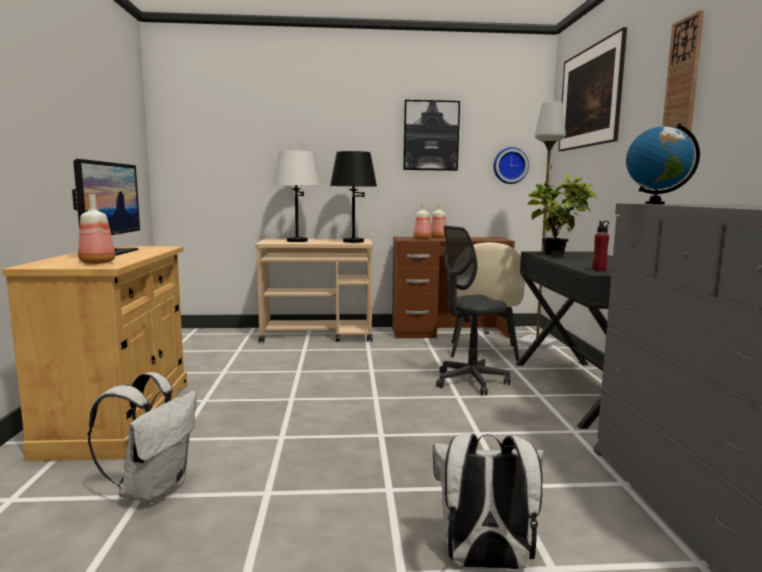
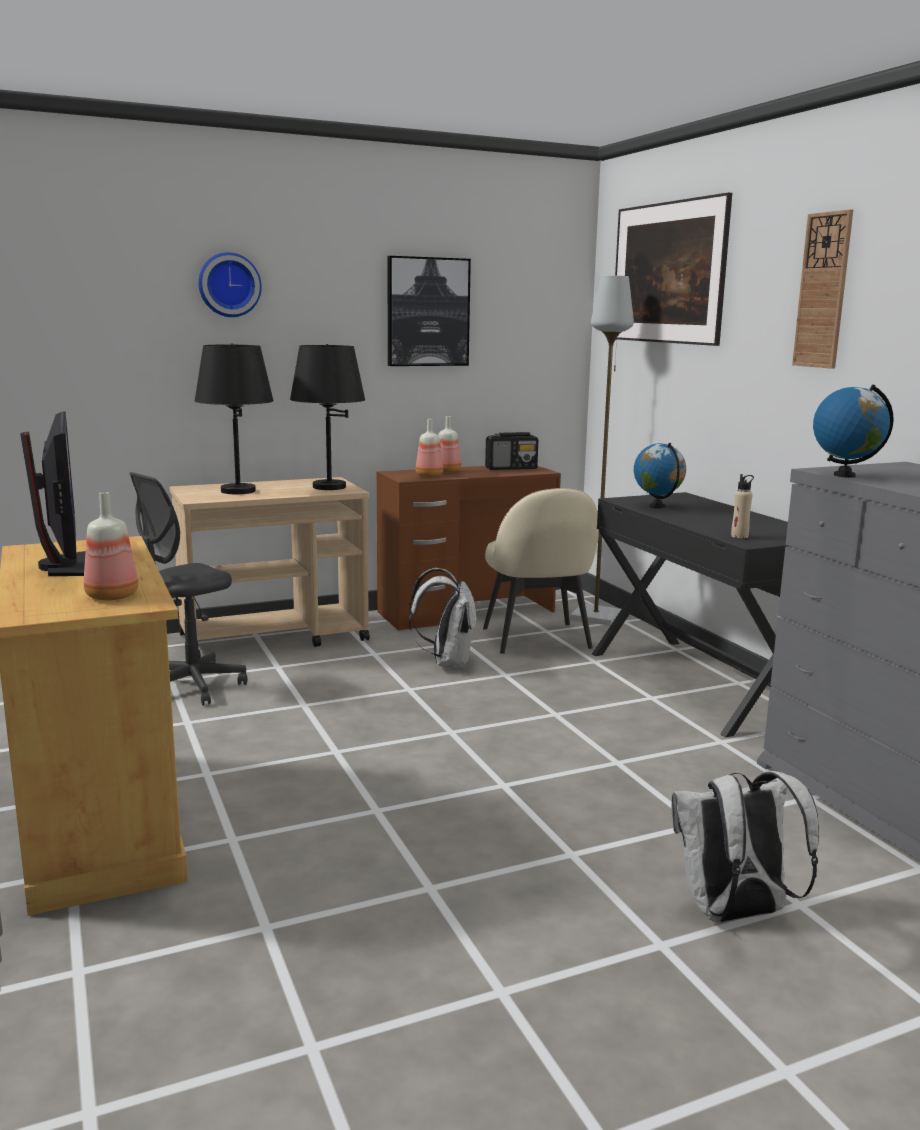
camera: 20 degrees left, 5 degrees up
white backpack [88,372,197,505] -> white backpack moved to [409,568,478,668]
white table lamp [273,151,320,242] -> black table lamp [195,343,274,494]
grey office chair [436,226,511,396] -> grey office chair moved to [129,472,248,705]
wall clock [494,147,529,184] -> wall clock moved to [198,252,262,317]
potted plant [528,174,596,256] -> globe [634,443,686,508]
red bottle [592,221,609,271] -> beige bottle [731,474,754,538]
none -> radio [485,432,538,470]

